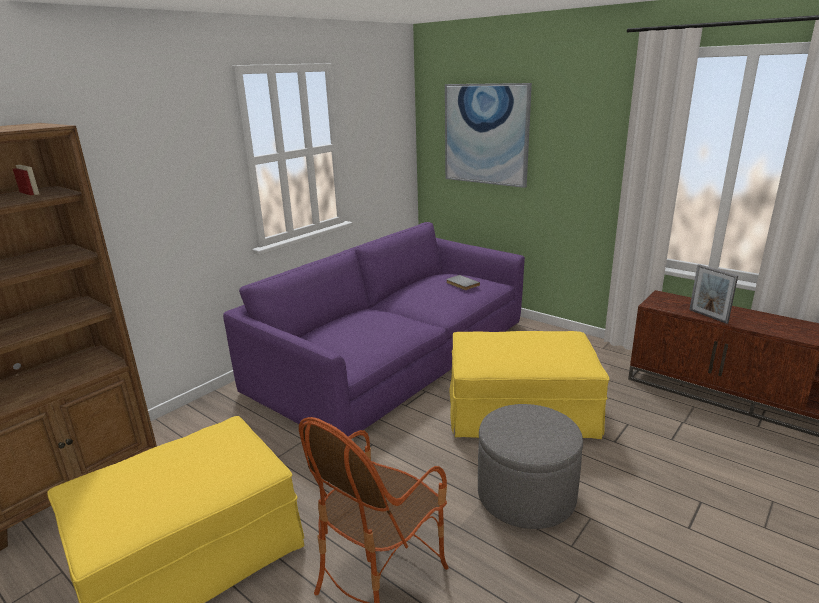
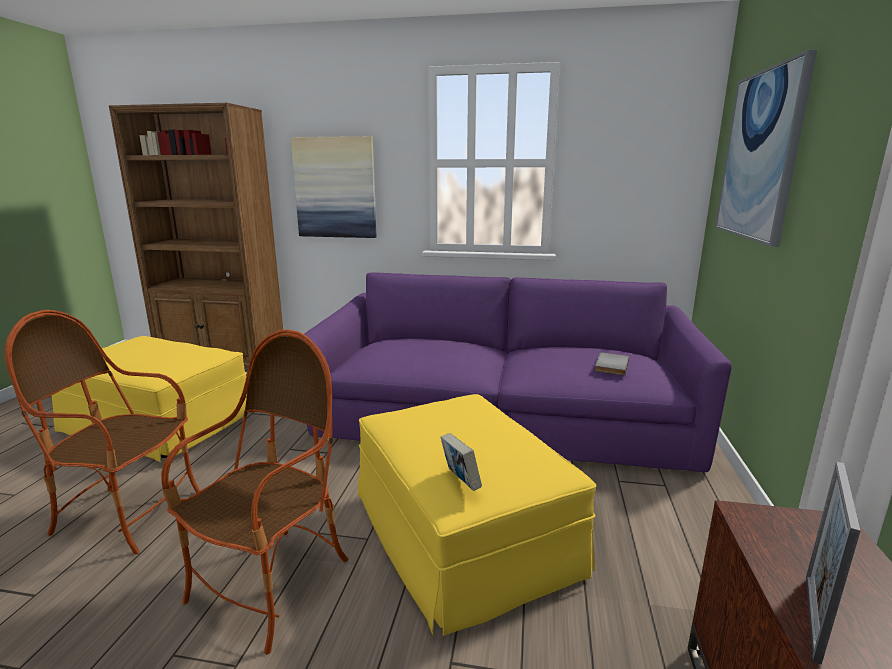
camera: 60 degrees right, 5 degrees down
grey ottoman [478,404,583,529] -> armchair [161,329,349,655]
none -> picture [291,136,377,238]
none -> book [440,433,482,491]

